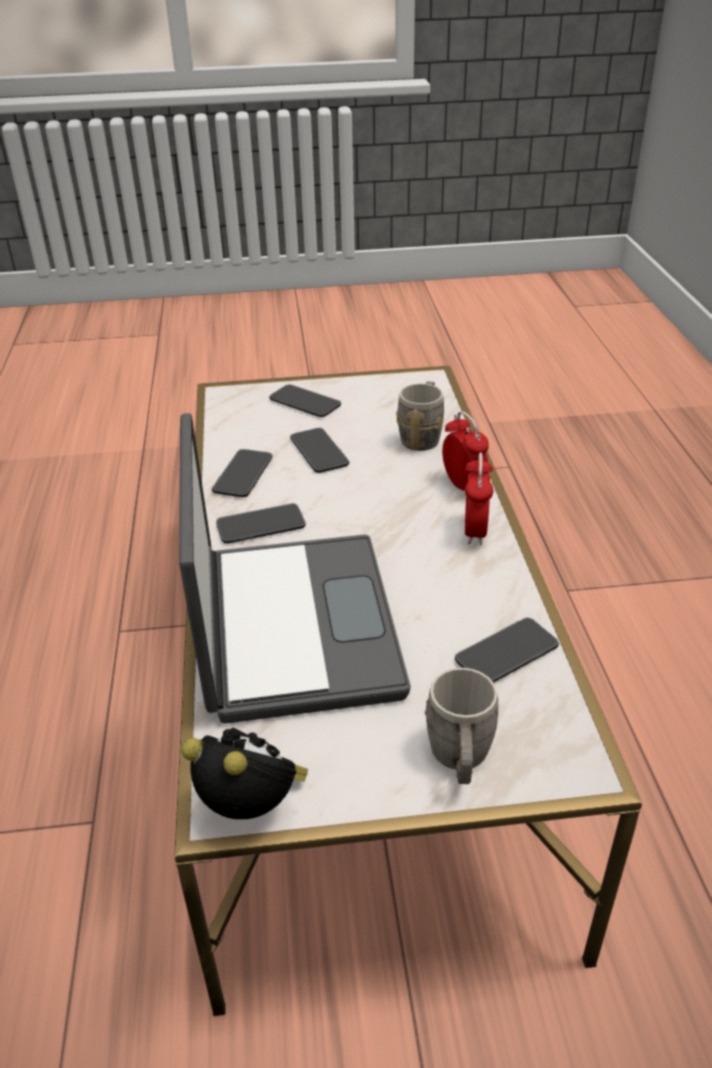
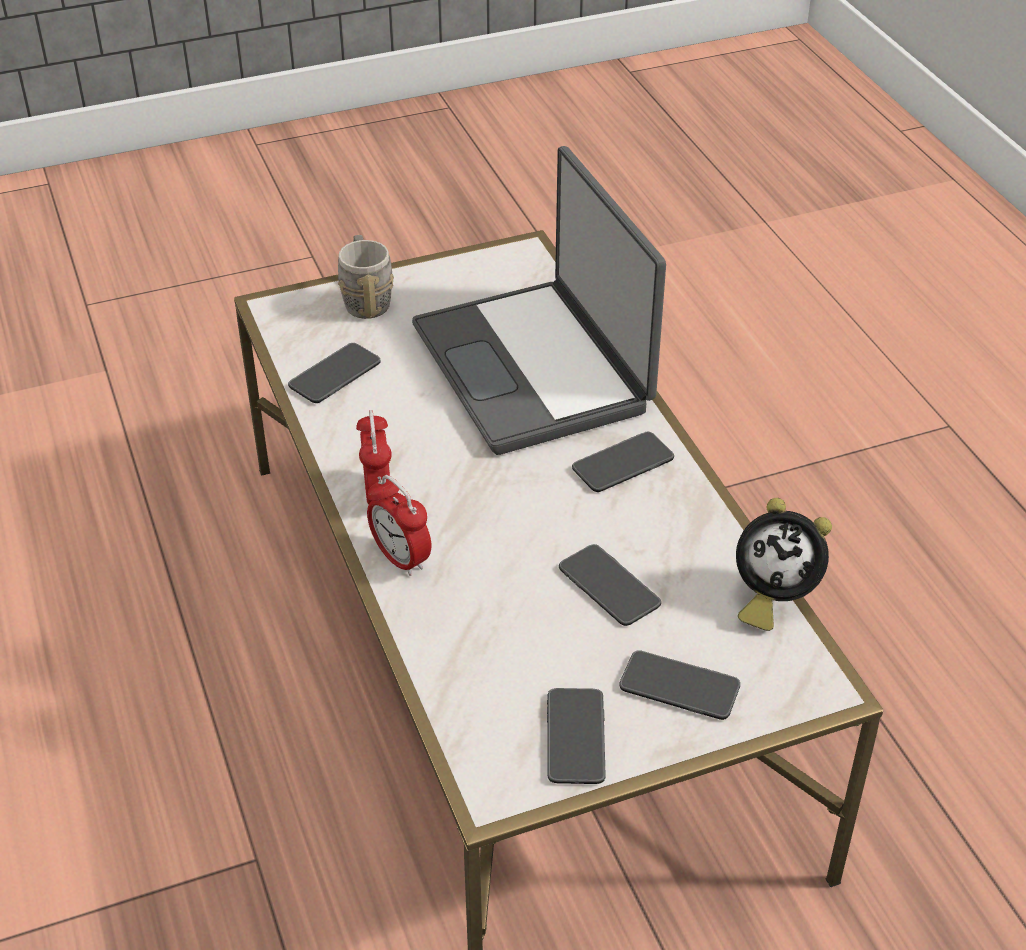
camera: 165 degrees right, 5 degrees up
alarm clock [181,727,308,819] -> alarm clock moved to [736,498,832,631]
phone [212,449,272,497] -> phone moved to [547,688,606,784]
grey mug [396,381,444,451] -> none

